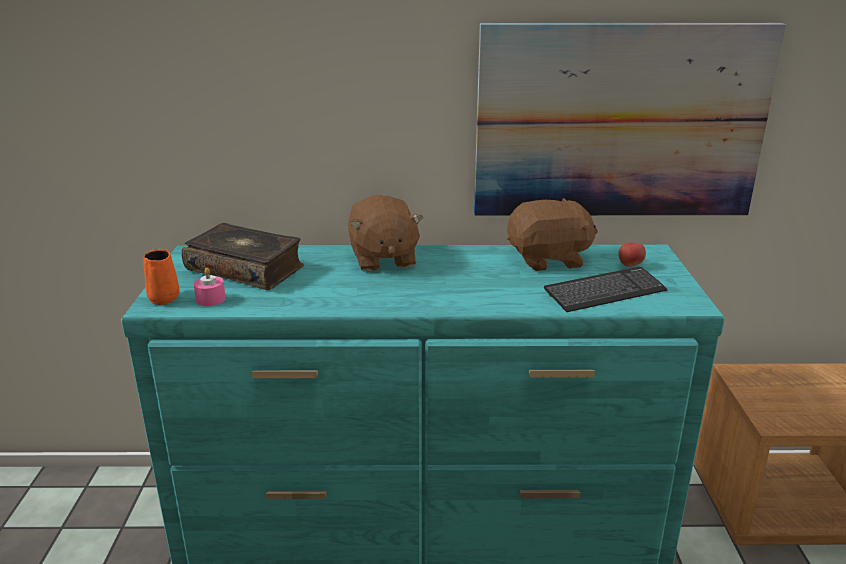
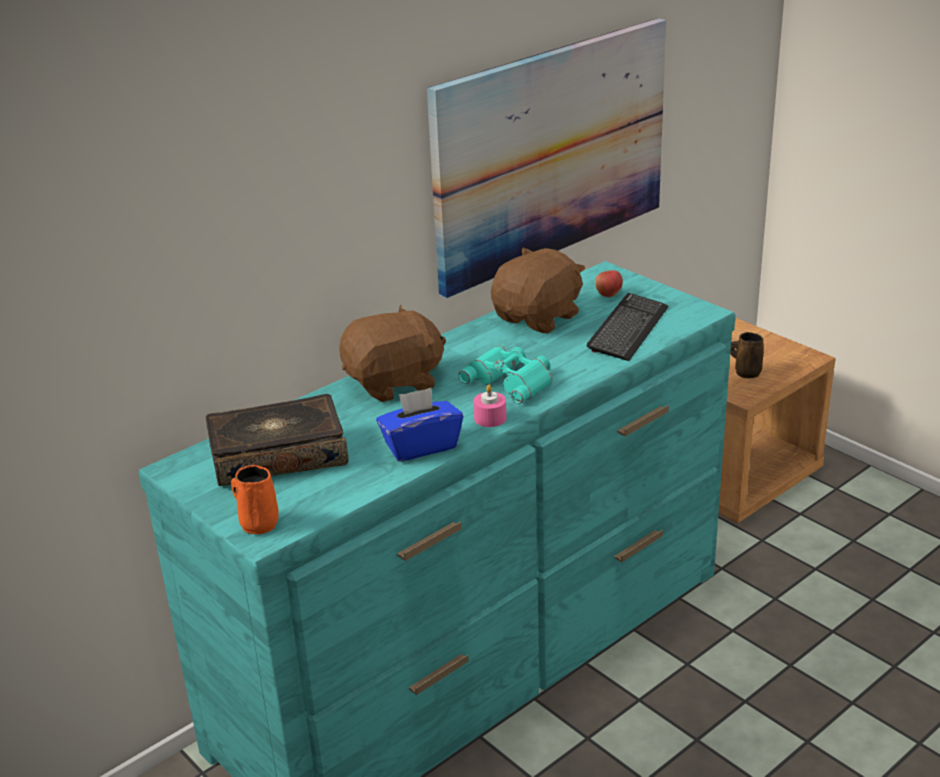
camera: 40 degrees left, 5 degrees up
pink candle [194,268,226,306] -> pink candle moved to [473,385,506,427]
brown plush toy [348,195,423,272] -> brown plush toy turned 60 degrees counterclockwise [339,305,446,402]
none -> blue tissue box [376,388,463,462]
none -> turquoise binoculars [458,345,552,404]
none -> brown mug [730,332,763,378]

